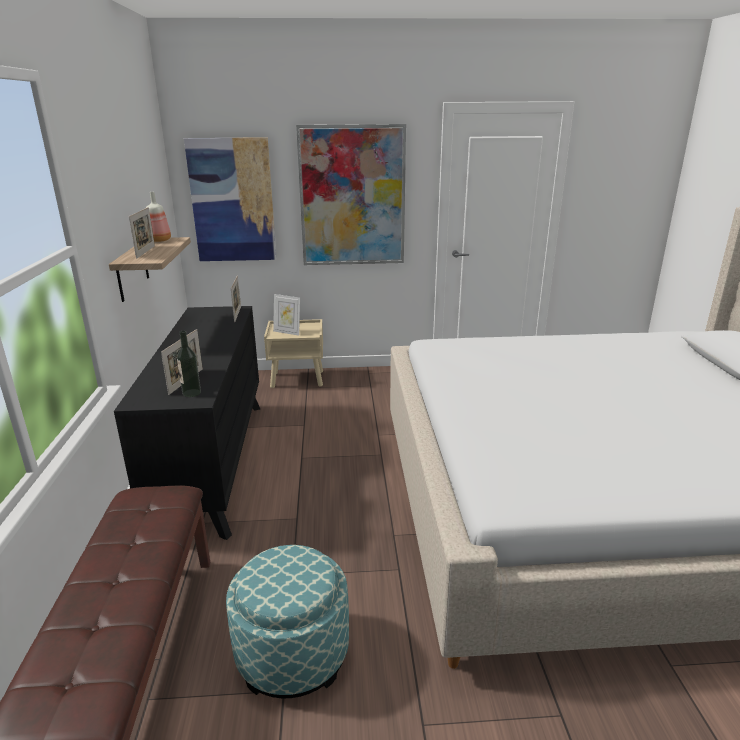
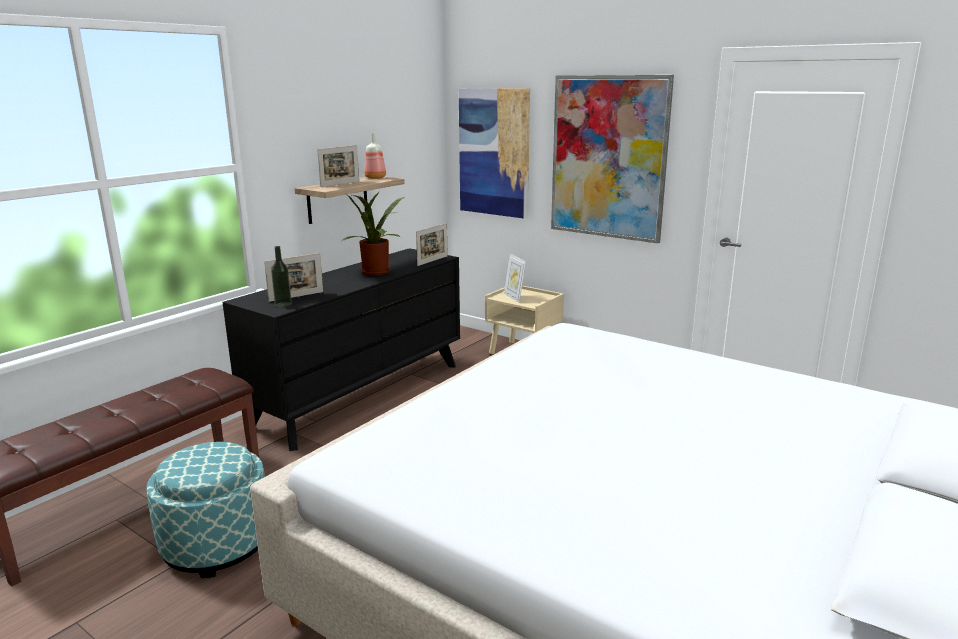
camera: 40 degrees right, 5 degrees down
none -> potted plant [341,191,405,276]

